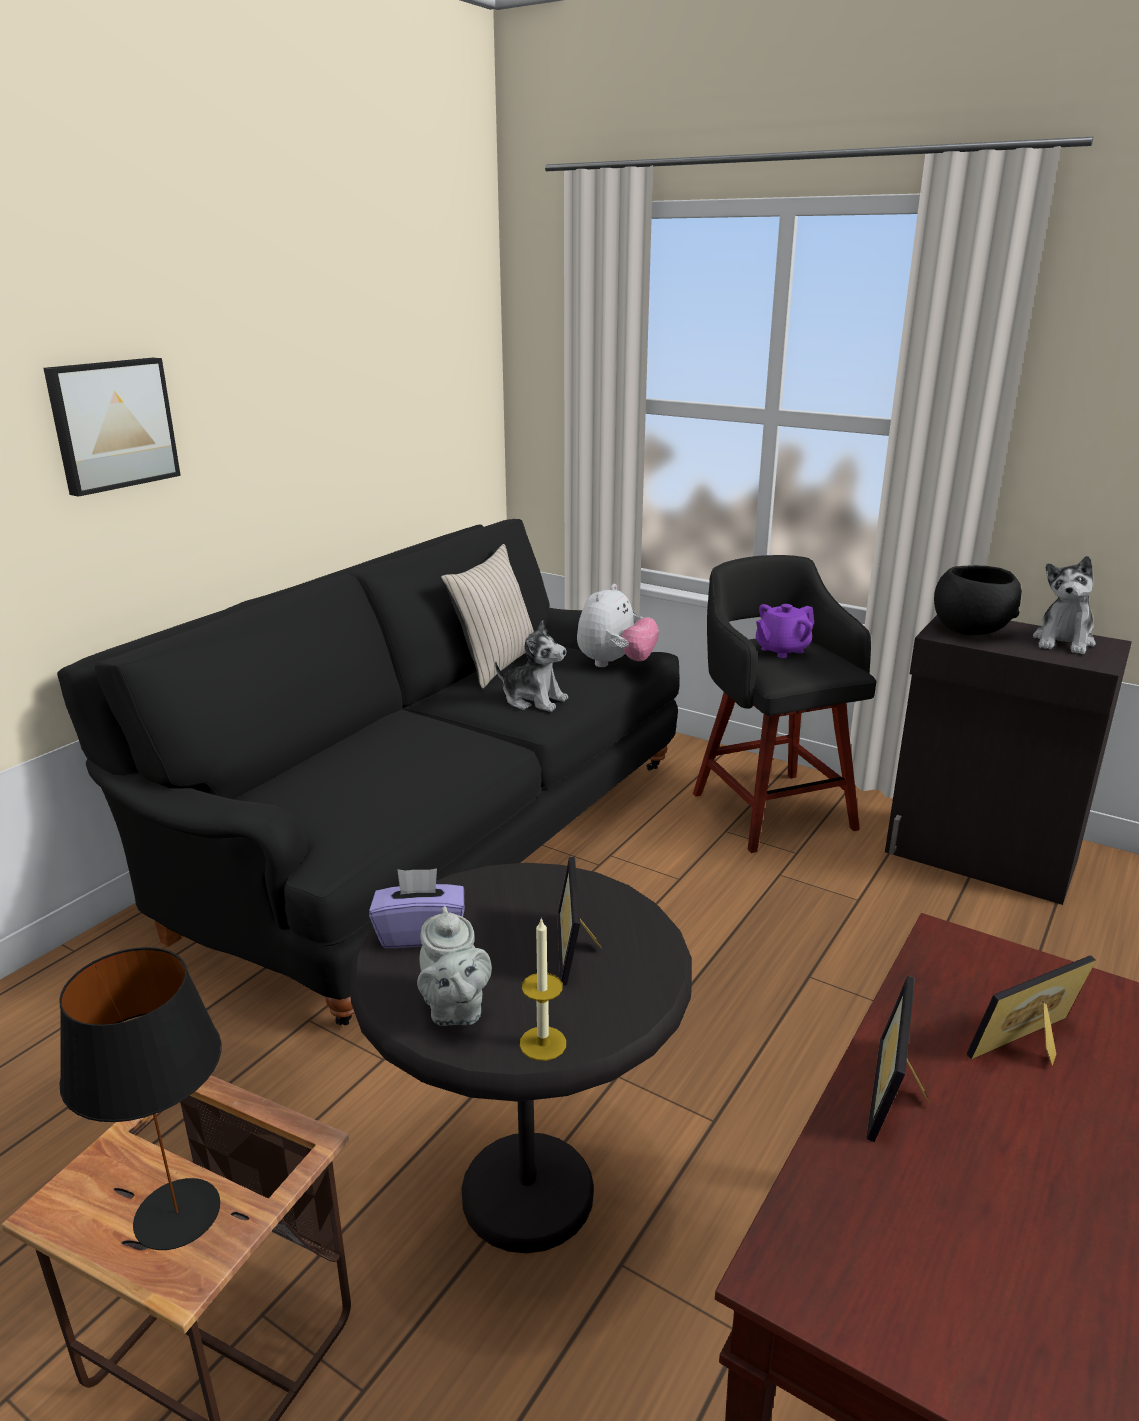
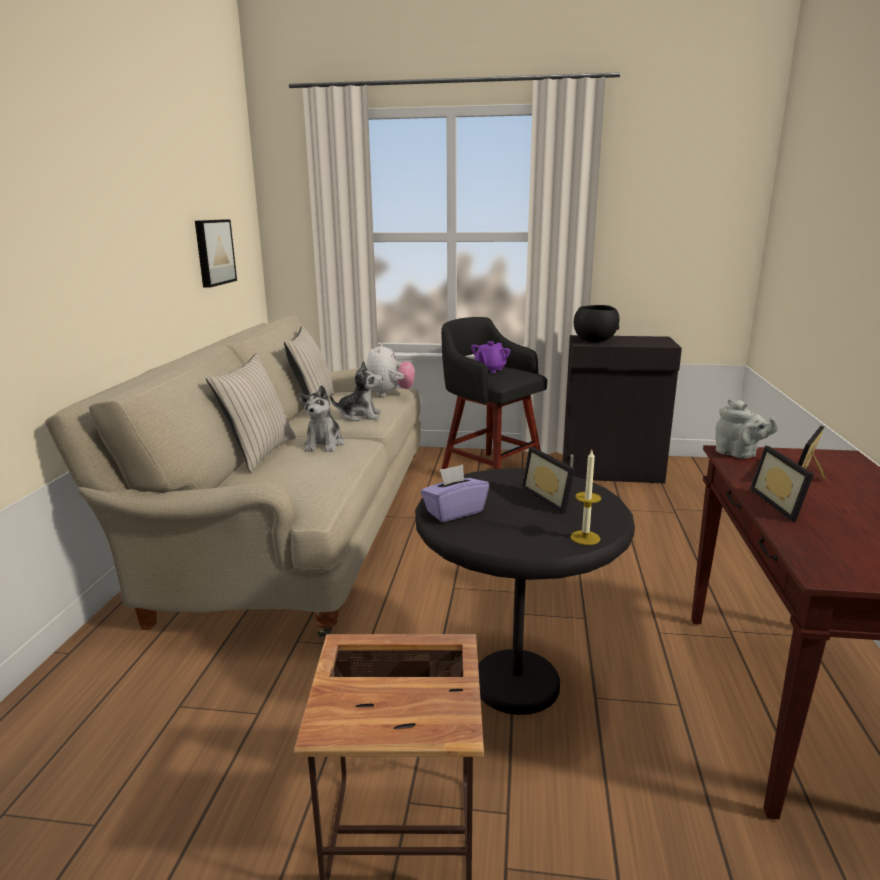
camera: 25 degrees left, 5 degrees down
picture [43,358,181,497] -> picture moved to [195,219,237,288]
black sofa [57,519,680,1025] -> beige sofa [45,315,421,638]
black table lamp [59,947,221,1250] -> none
grey teapot [417,906,492,1026] -> grey teapot moved to [715,399,779,459]
plush toy [1033,556,1096,654] -> plush toy moved to [298,385,344,452]
none -> beige pillow [206,353,296,472]

